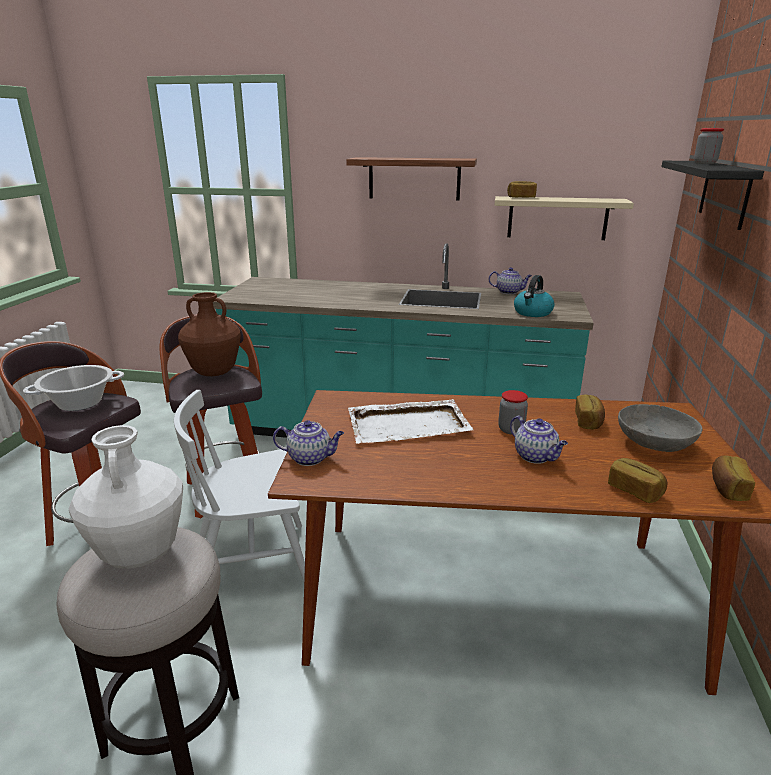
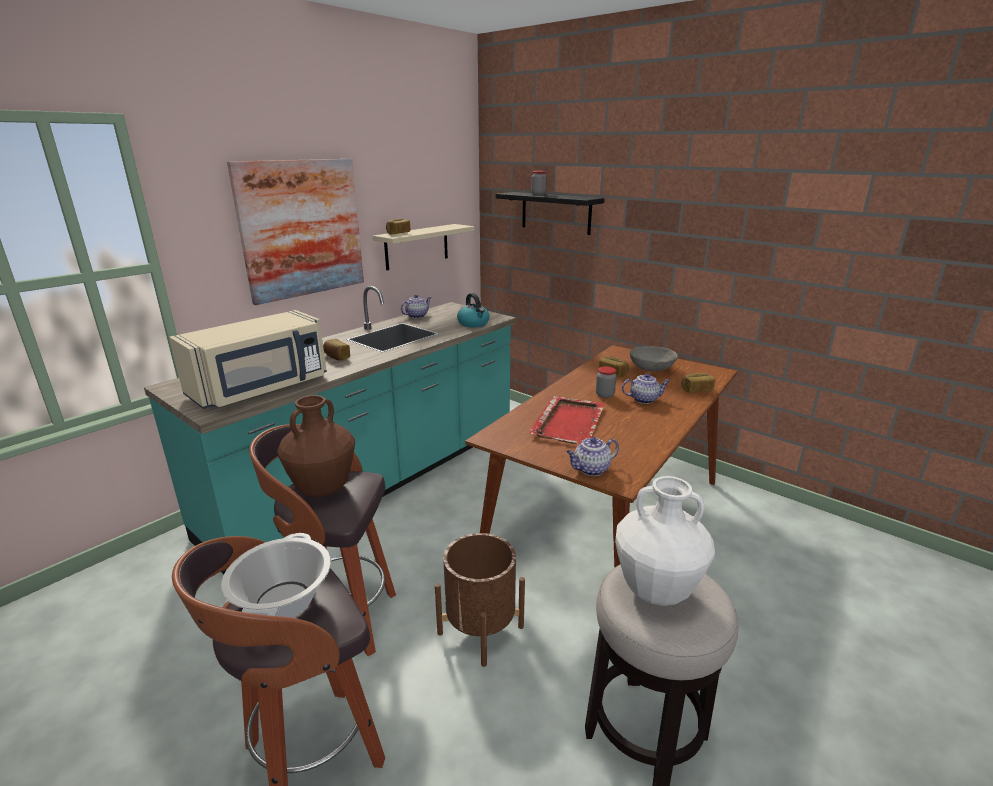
camera: 60 degrees left, 0 degrees up
white chair [174,390,305,582] -> brown planter [435,533,525,667]
teapot [273,420,344,466] -> teapot turned 150 degrees counterclockwise [566,437,619,476]
shelf [346,157,477,200] -> picture [227,159,364,305]
white tray [348,399,473,444] -> red tray [529,395,605,444]
bread [712,456,755,501] -> bread moved to [323,339,350,361]
none -> beige microwave [169,310,327,409]

